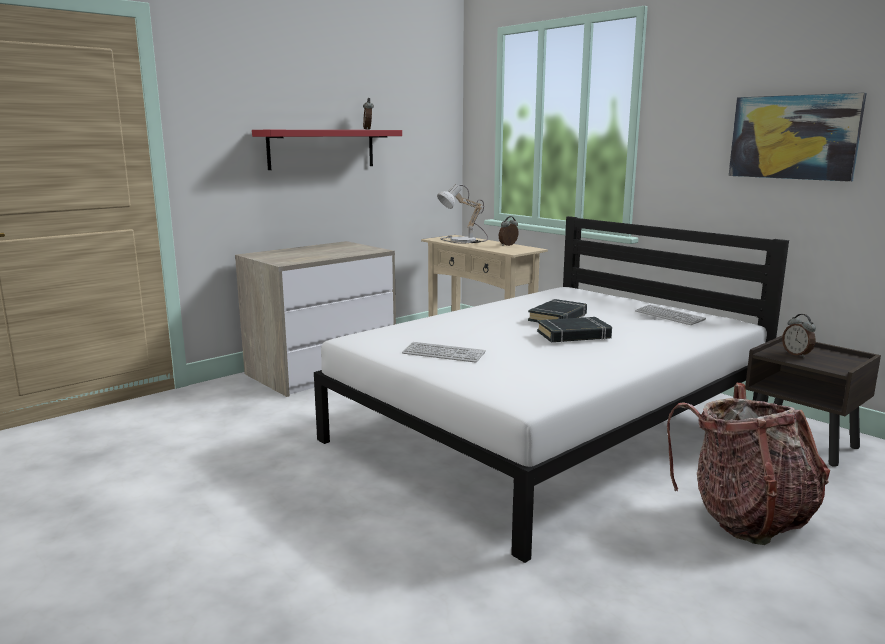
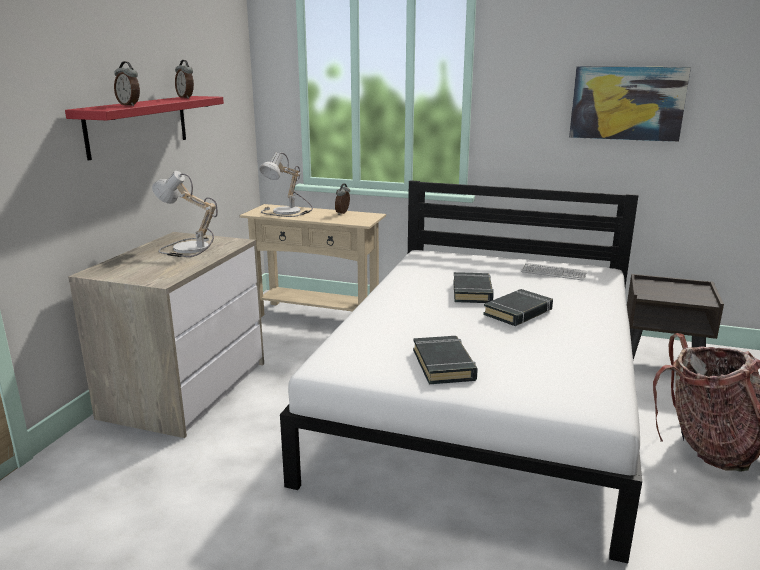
camera: 30 degrees left, 5 degrees up
keyboard [402,342,486,363] -> black book [413,336,478,384]
alarm clock [782,314,816,358] -> alarm clock moved to [114,61,140,106]
none -> table lamp [152,171,218,257]

